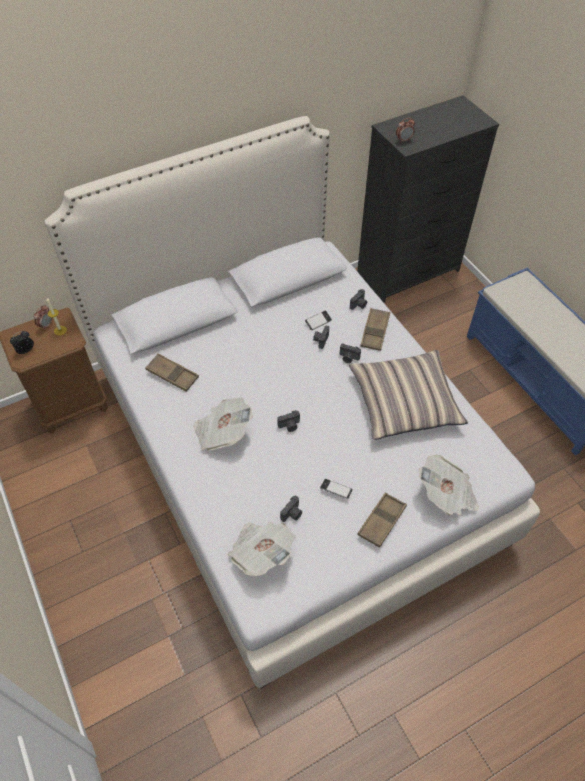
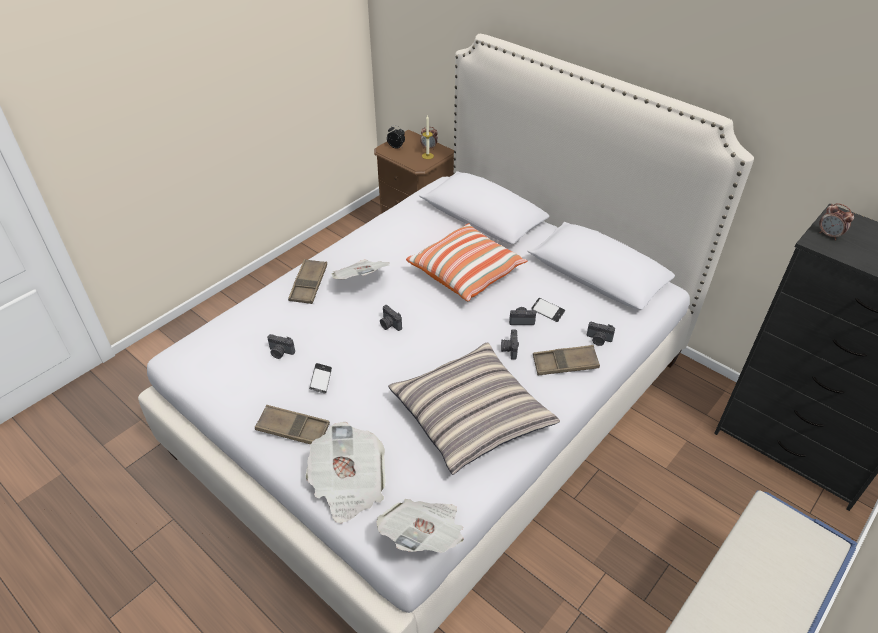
camera: 70 degrees right, 10 degrees down
brown tray [145,353,199,392] -> brown tray moved to [288,259,327,304]
newspaper [228,522,296,576] -> newspaper moved to [376,499,464,553]
none -> pillow [406,223,528,301]

